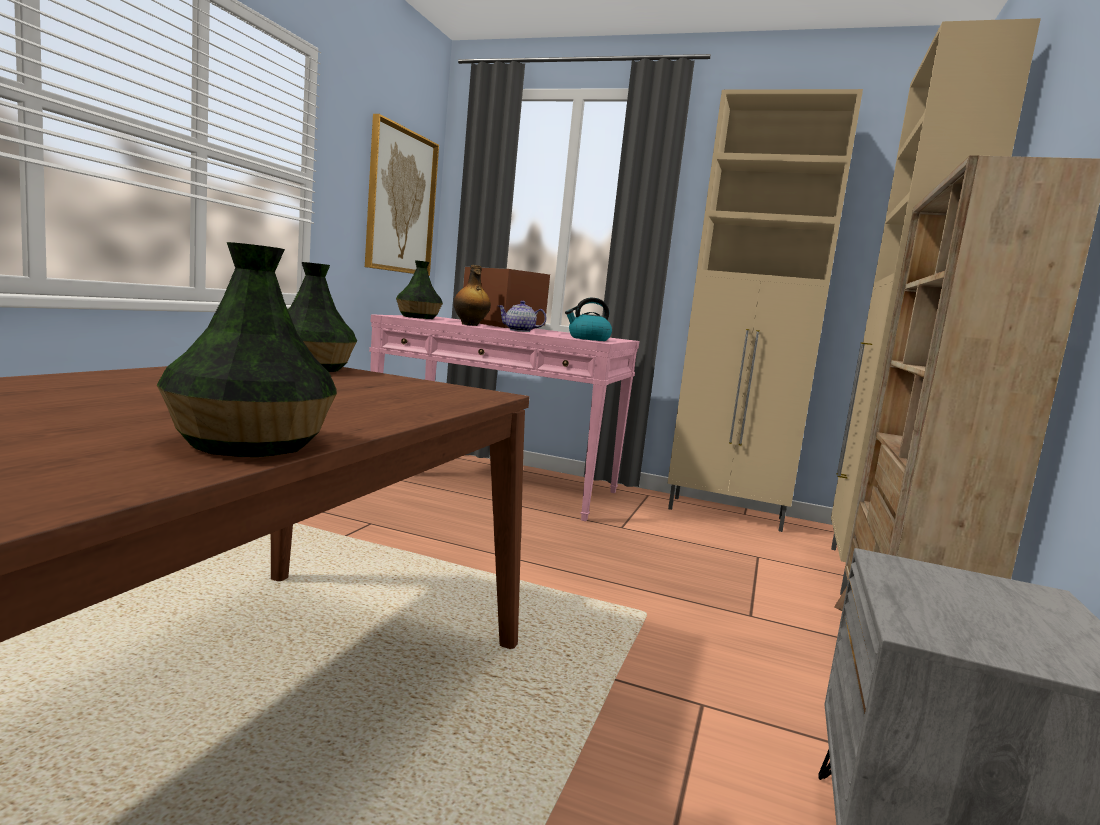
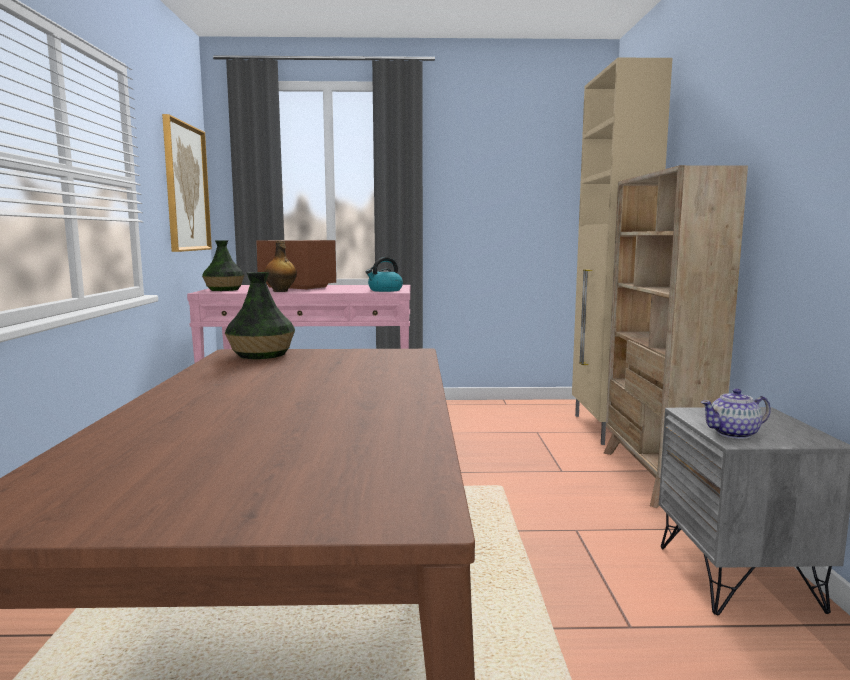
camera: 20 degrees left, 0 degrees up
vase [157,242,337,457] -> none
teapot [498,301,546,332] -> teapot moved to [701,389,771,439]
beige cabinet [667,89,863,532] -> none

